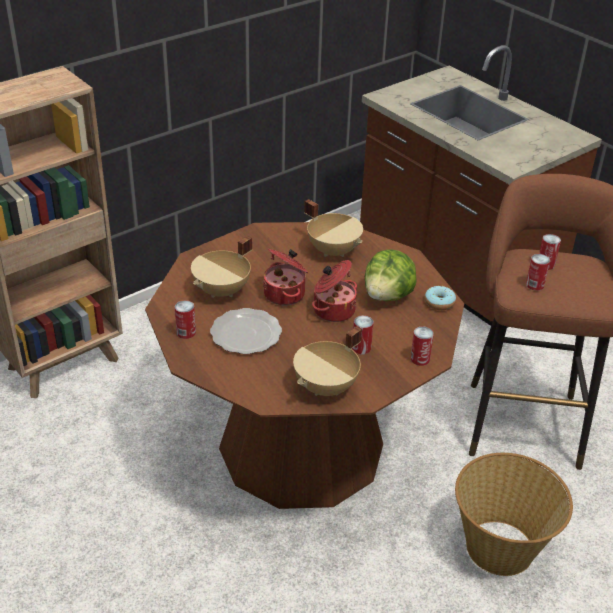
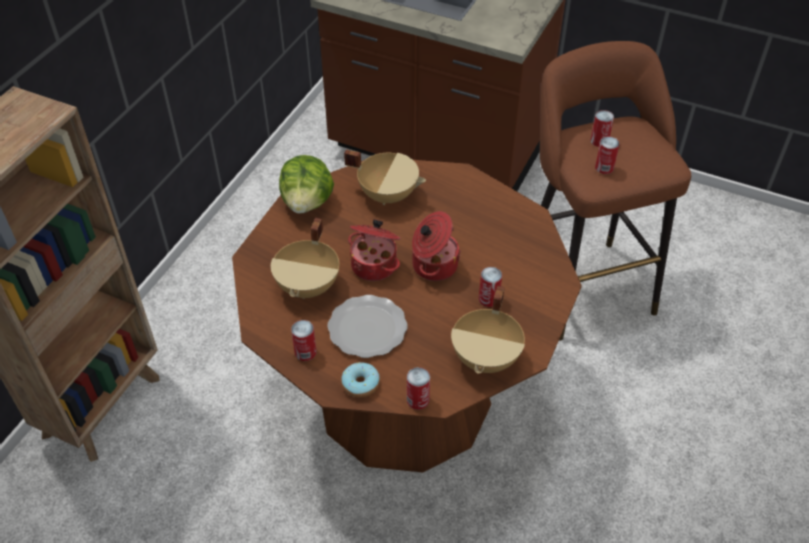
camera: 25 degrees left, 10 degrees up
lettuce [365,250,417,301] -> lettuce moved to [279,155,334,214]
can [410,326,434,366] -> can moved to [407,367,430,410]
donut [425,286,456,310] -> donut moved to [341,362,380,398]
basket [455,453,573,576] -> none

